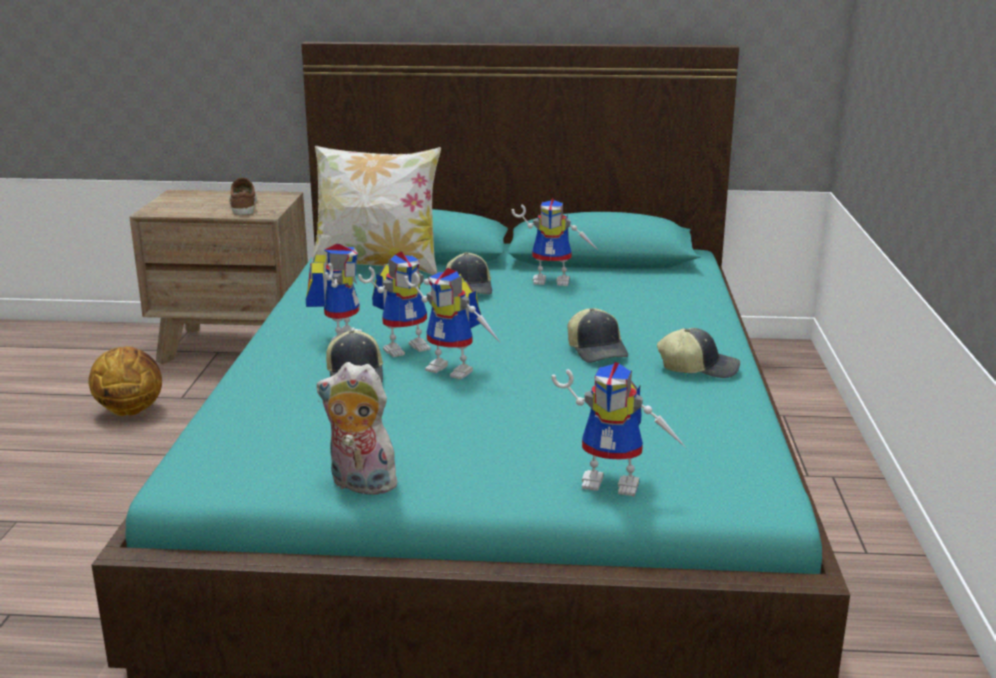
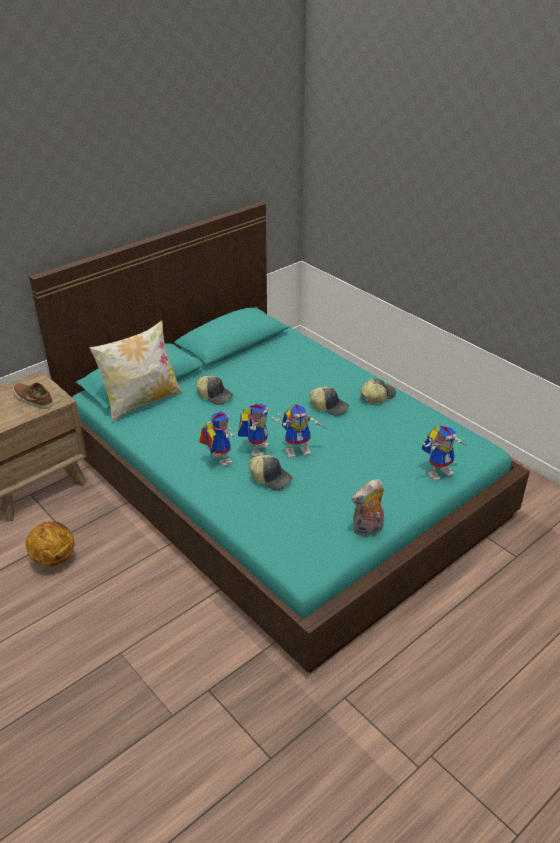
camera: 45 degrees left, 15 degrees up
toy robot [511,198,599,286] -> none

